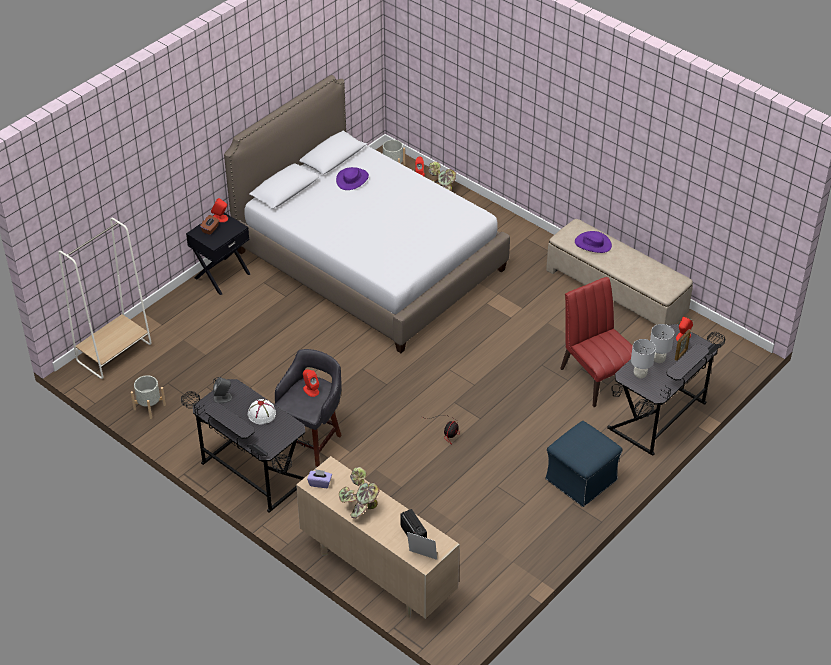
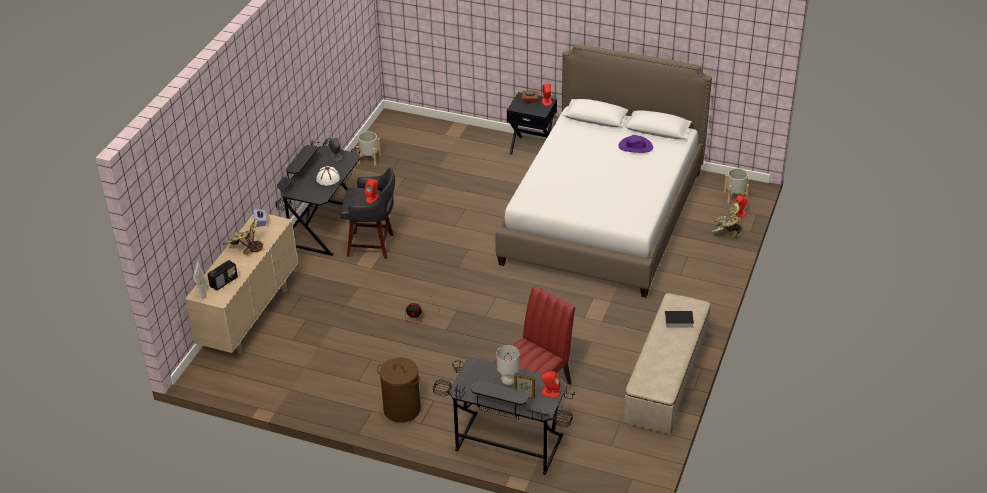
camera: 70 degrees right, 5 degrees down
clothes rack [58,218,152,379] -> none
blue ottoman [545,421,623,507] -> brown laundry basket [377,357,421,423]
purple hat [575,231,612,253] -> book [659,311,694,328]
grey table lamp [631,339,656,378] -> none

